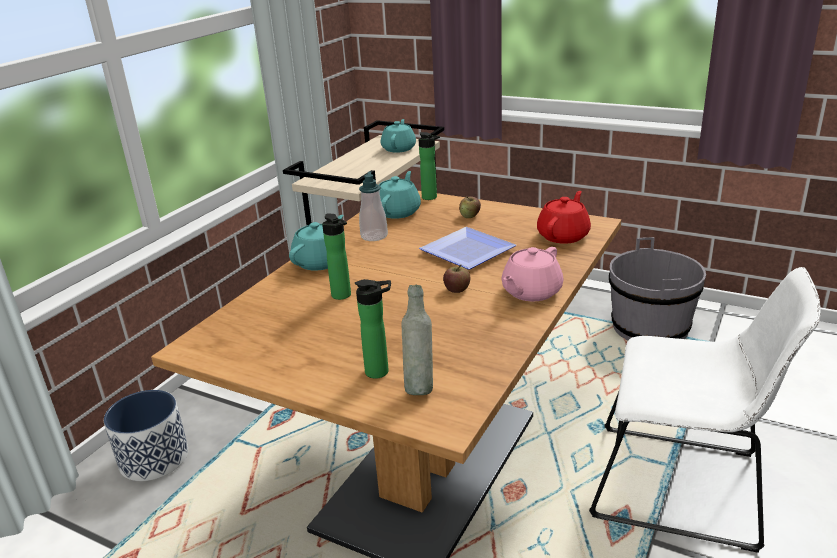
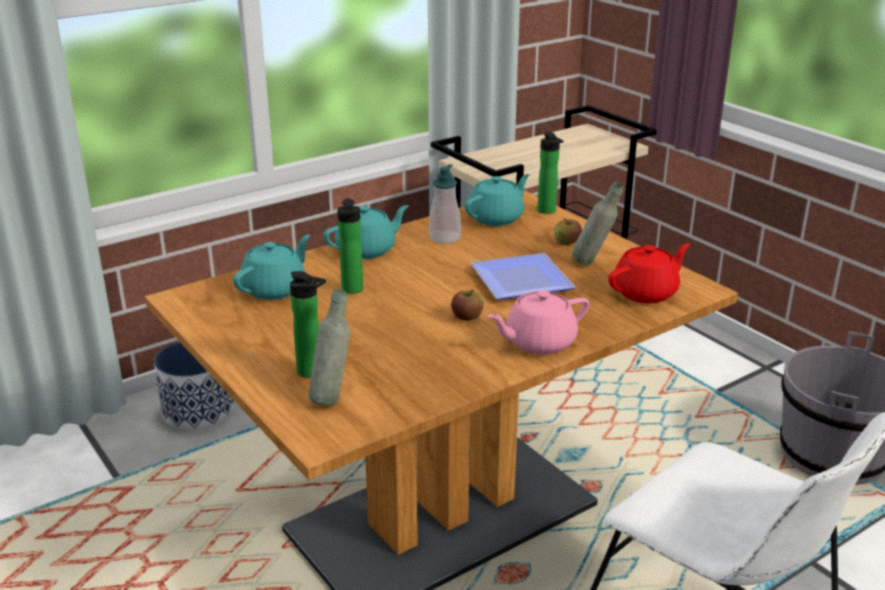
camera: 25 degrees right, 0 degrees up
turquoise teapot [381,119,416,153] -> turquoise teapot moved to [233,235,310,300]
none -> grey bottle [572,182,623,265]

